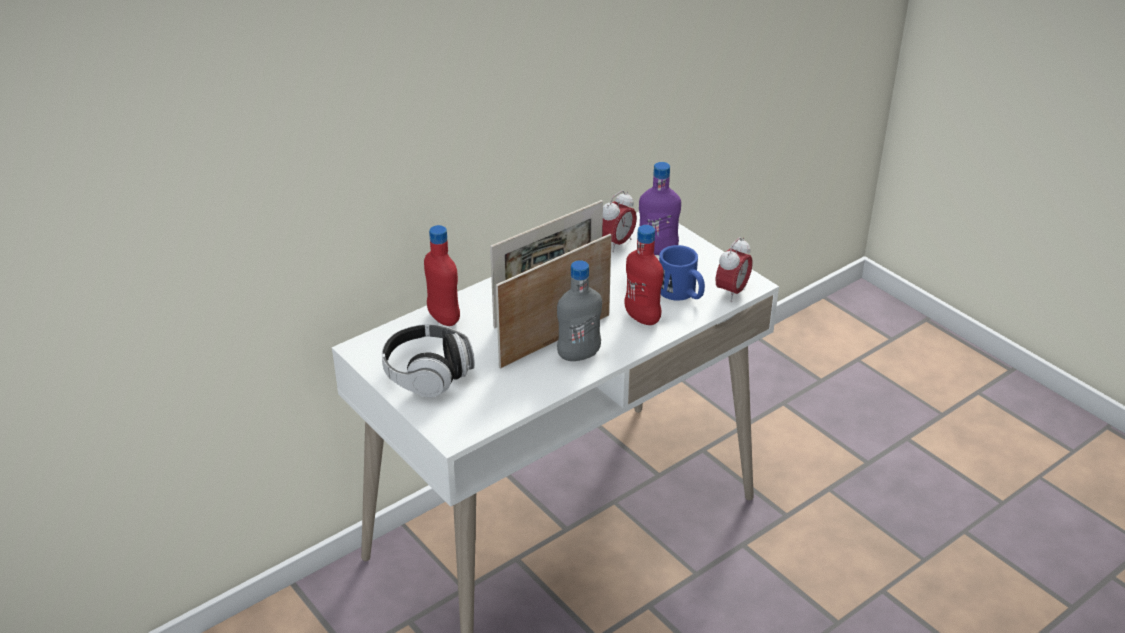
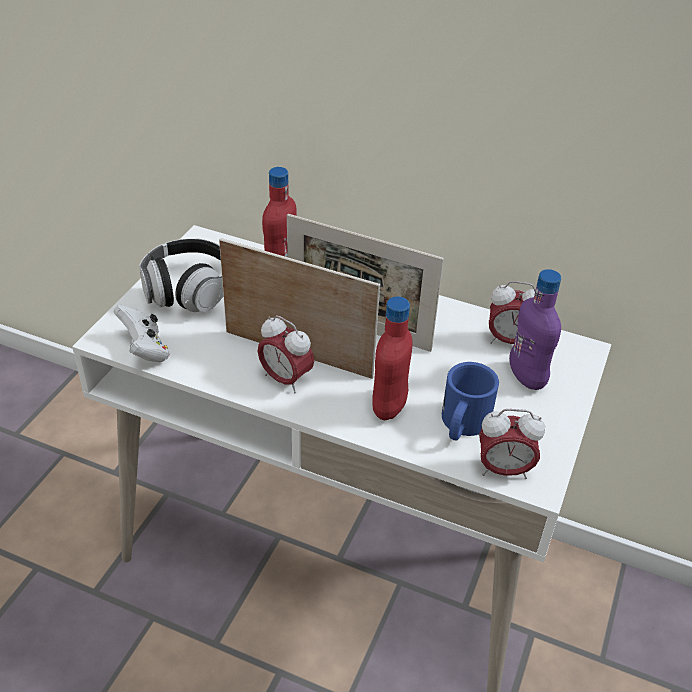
camera: 60 degrees right, 5 degrees up
grey bottle [557,260,602,361] -> alarm clock [258,315,314,393]
none -> white game controller [114,305,170,362]

